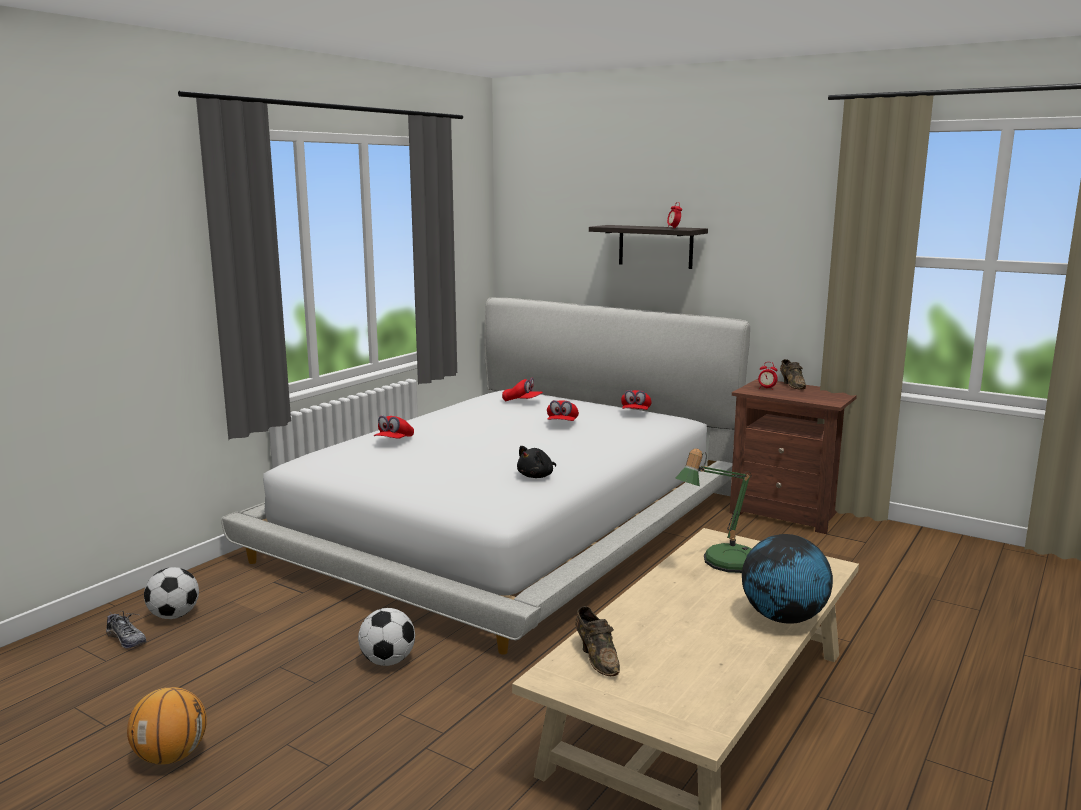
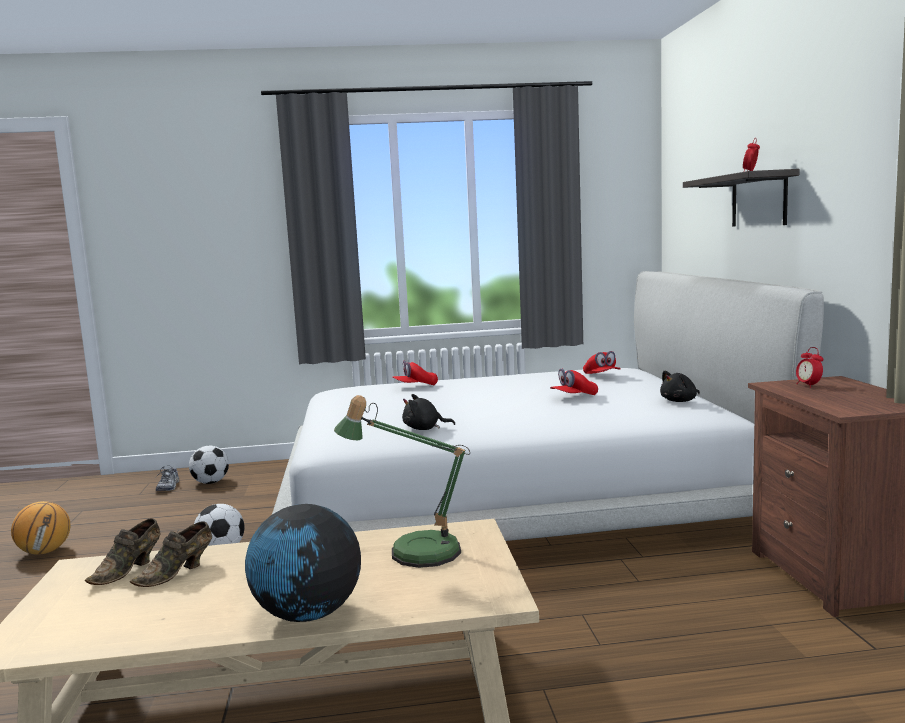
camera: 50 degrees right, 5 degrees down
red cap [621,390,652,410] -> black plush toy [660,371,700,402]
brown shoe [780,359,806,389] -> brown shoe moved to [130,521,212,587]

